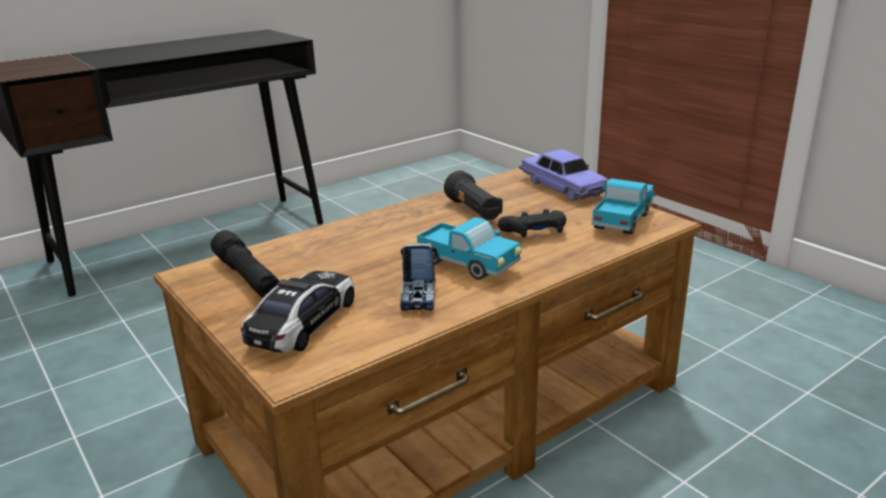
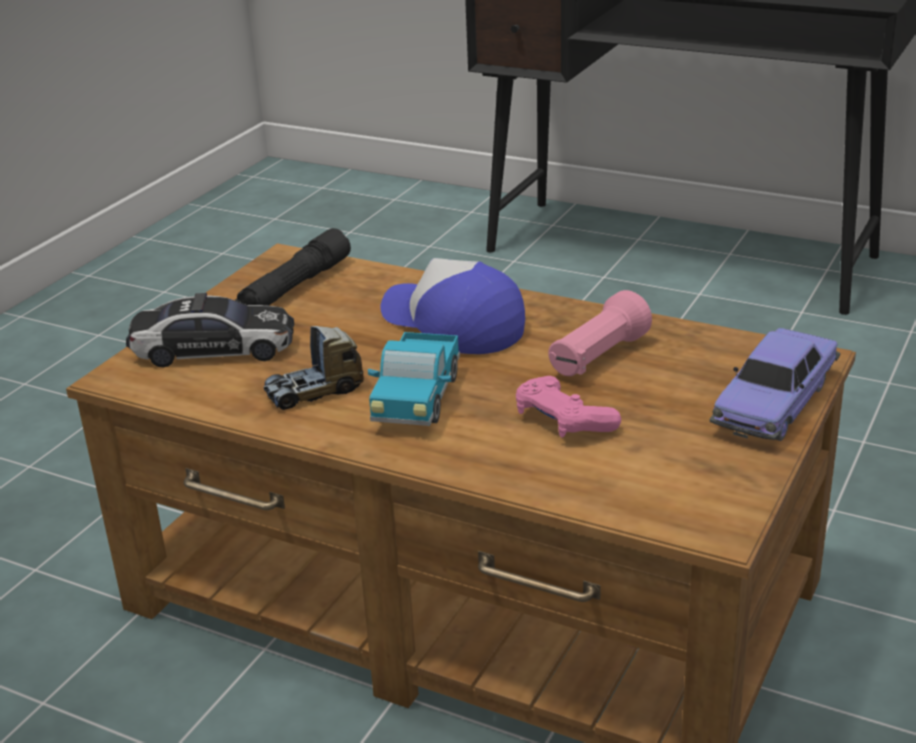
camera: 65 degrees right, 5 degrees up
black flashlight [444,170,502,220] -> pink flashlight [548,290,652,376]
black game controller [498,209,566,238] -> pink game controller [516,376,621,438]
toy truck [591,178,656,234] -> none
none -> cap [381,258,525,354]

